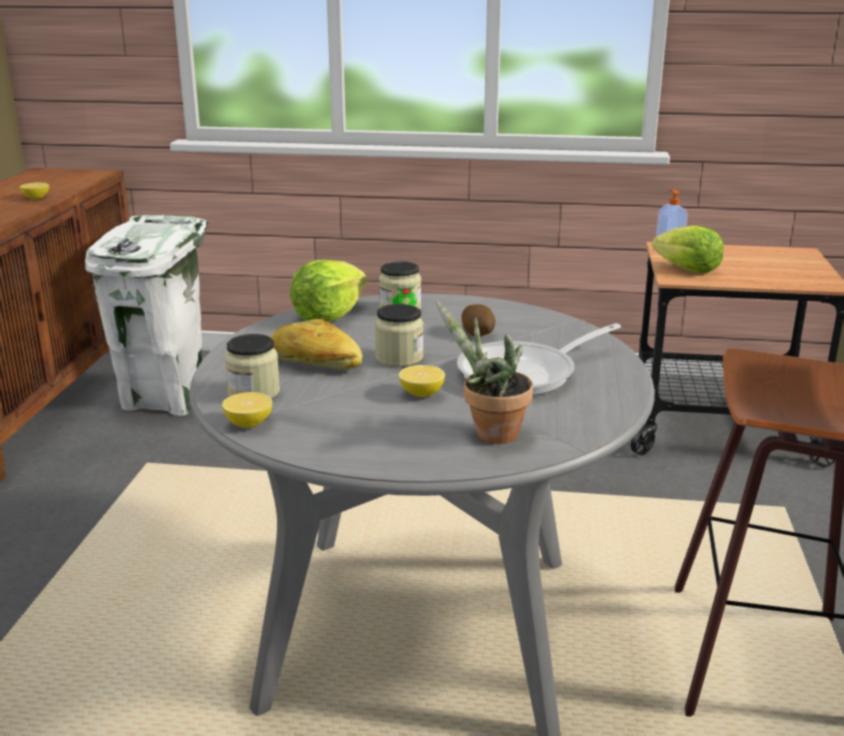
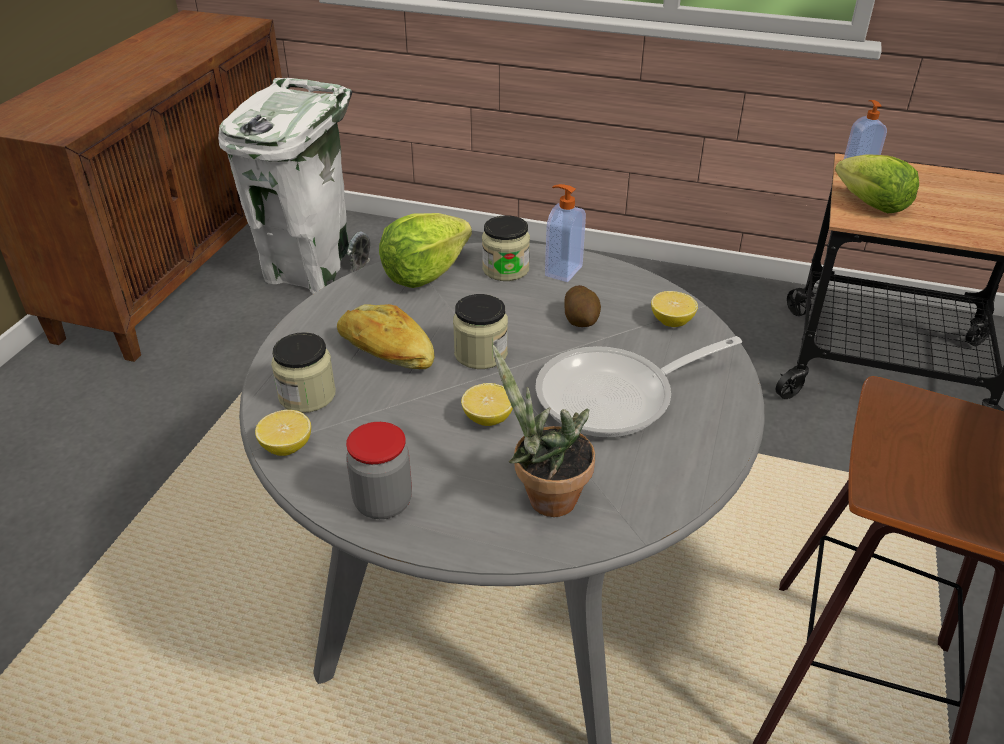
camera: 10 degrees right, 15 degrees up
lemon [20,182,49,199] -> lemon moved to [651,291,698,327]
none -> jar [346,422,412,519]
none -> soap dispenser [545,184,586,282]

